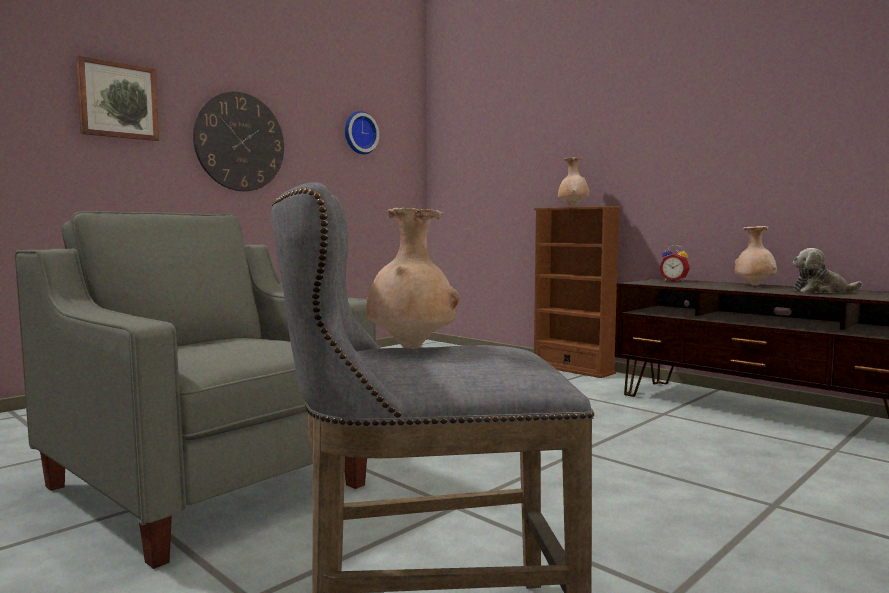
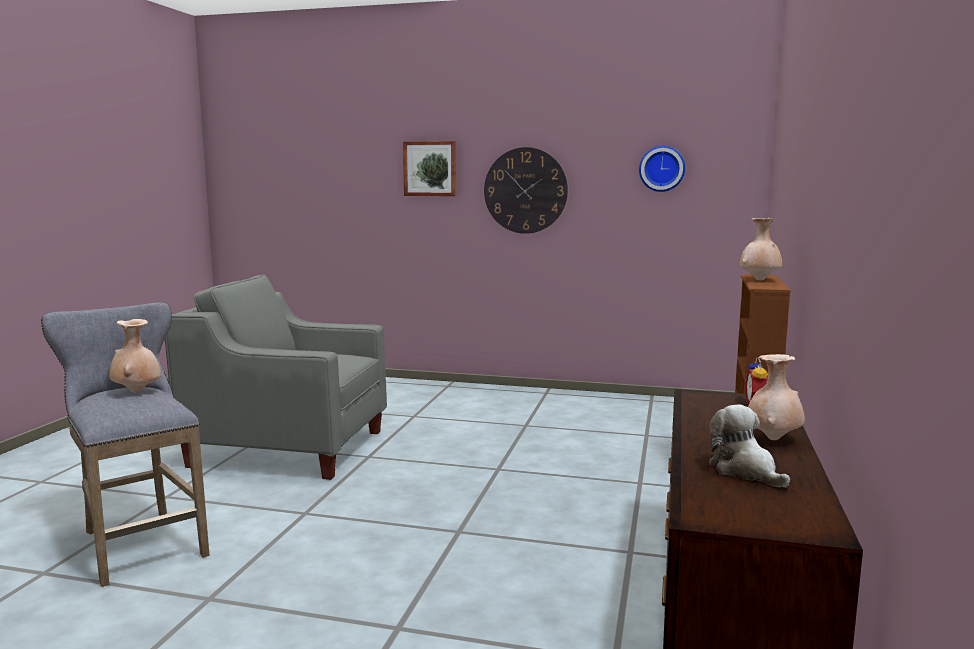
camera: 60 degrees right, 5 degrees up
grey armchair [15,211,376,569] -> grey armchair turned 90 degrees counterclockwise [165,275,387,480]

